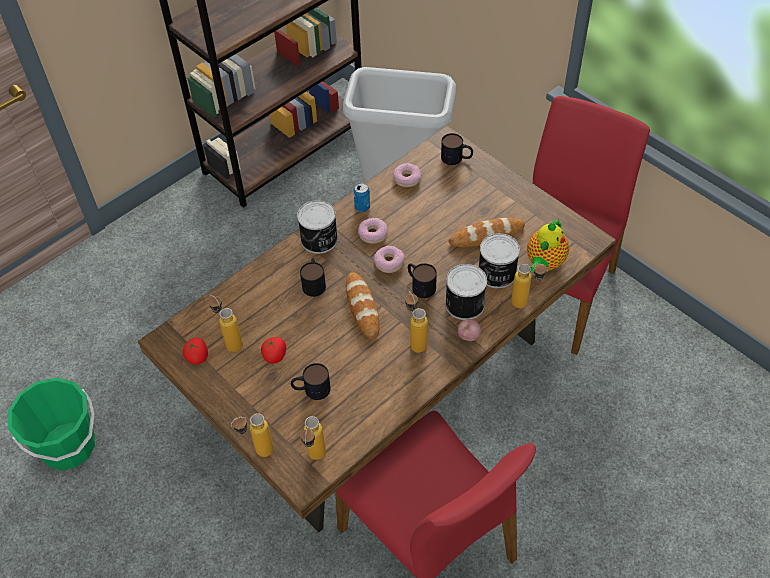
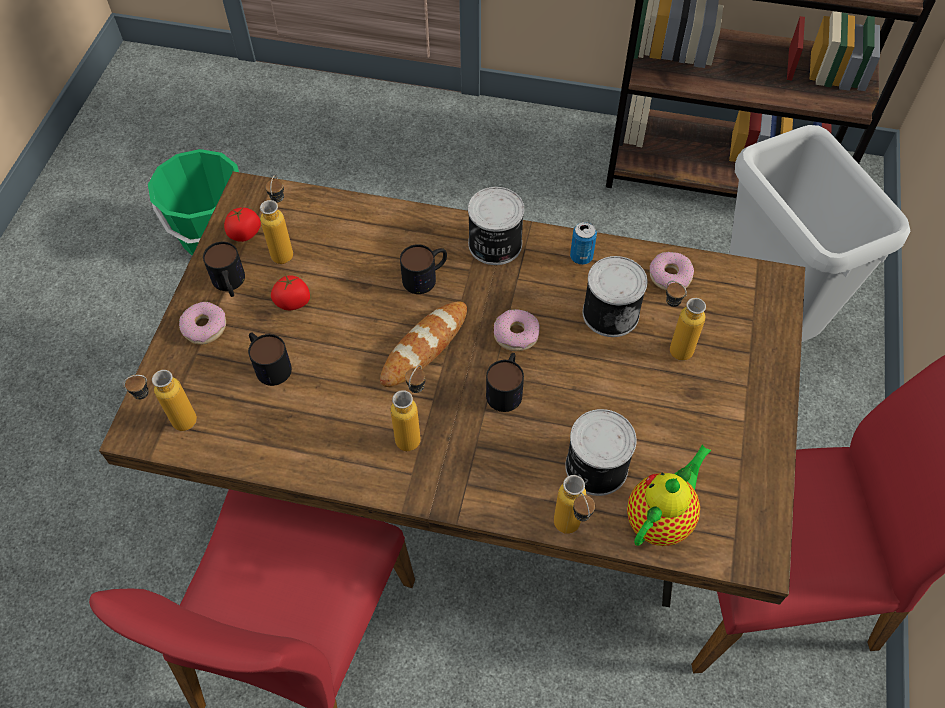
camera: 55 degrees right, 5 degrees up
bottle [231,413,274,457] -> bottle moved to [666,281,706,361]
donut [358,218,388,244] -> donut moved to [179,302,226,345]
mug [441,133,473,165] -> mug moved to [203,242,245,297]
can [445,264,487,320] -> can moved to [583,256,648,337]
bread [449,217,525,247] -> none
apple [458,319,481,341] -> none
teapot [527,219,569,272] -> teapot turned 135 degrees clockwise [627,445,712,546]

